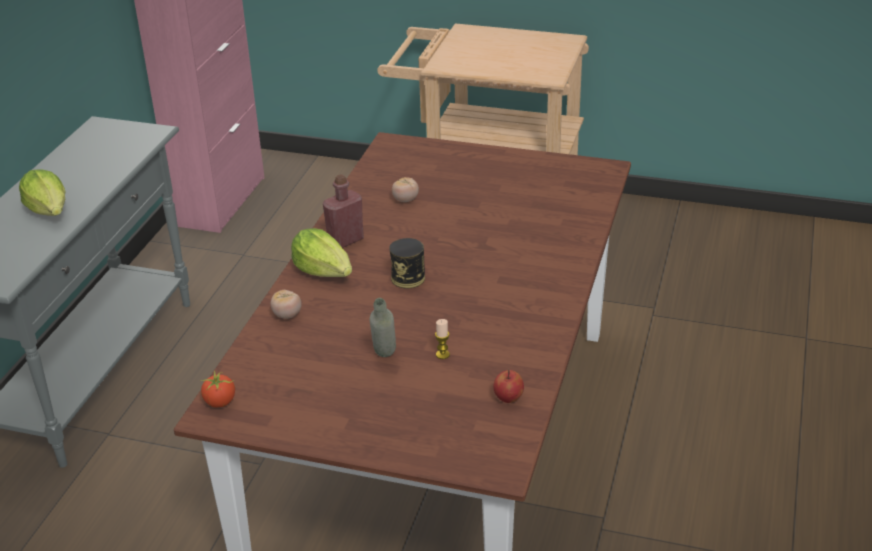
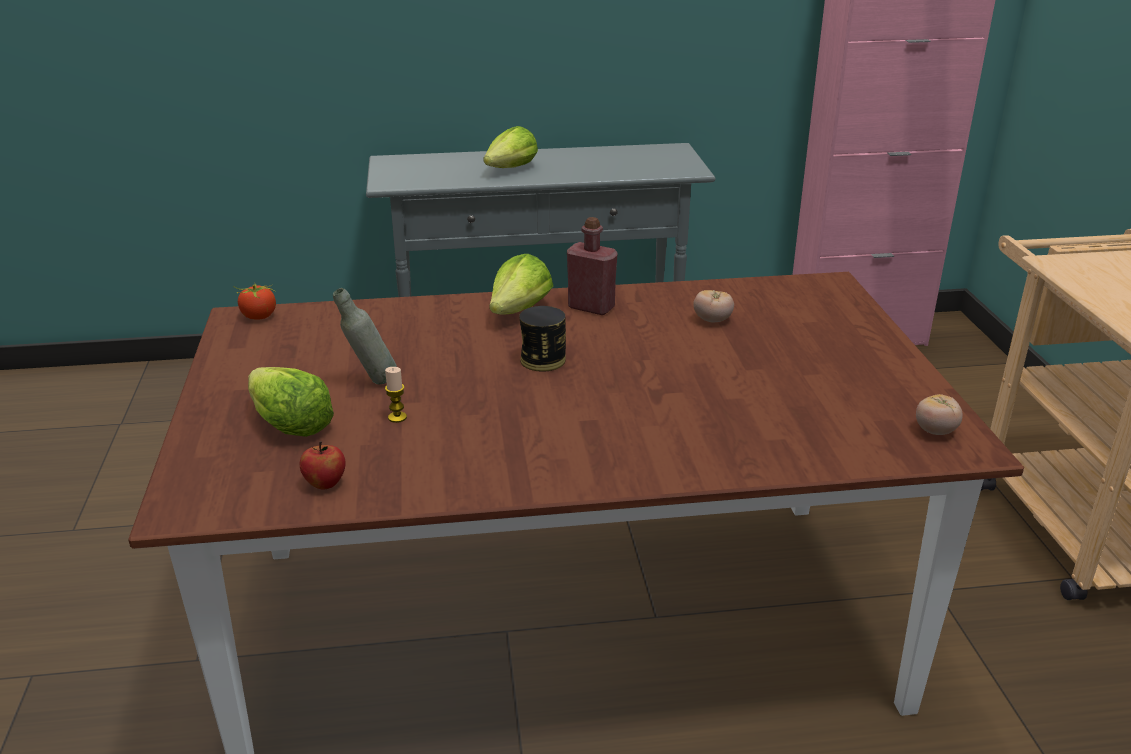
camera: 65 degrees right, 5 degrees down
tomato [271,290,302,319] -> tomato moved to [916,394,962,435]
none -> lettuce [248,367,334,437]

